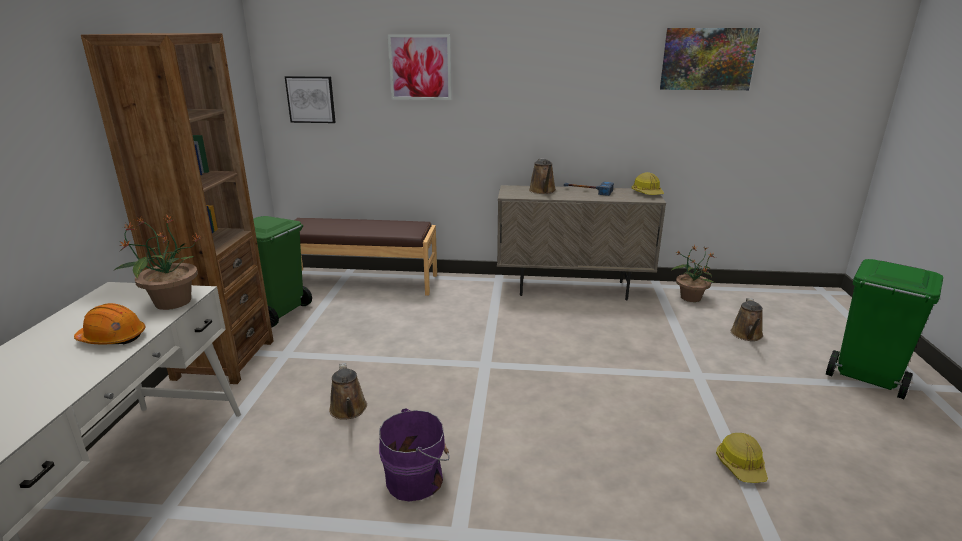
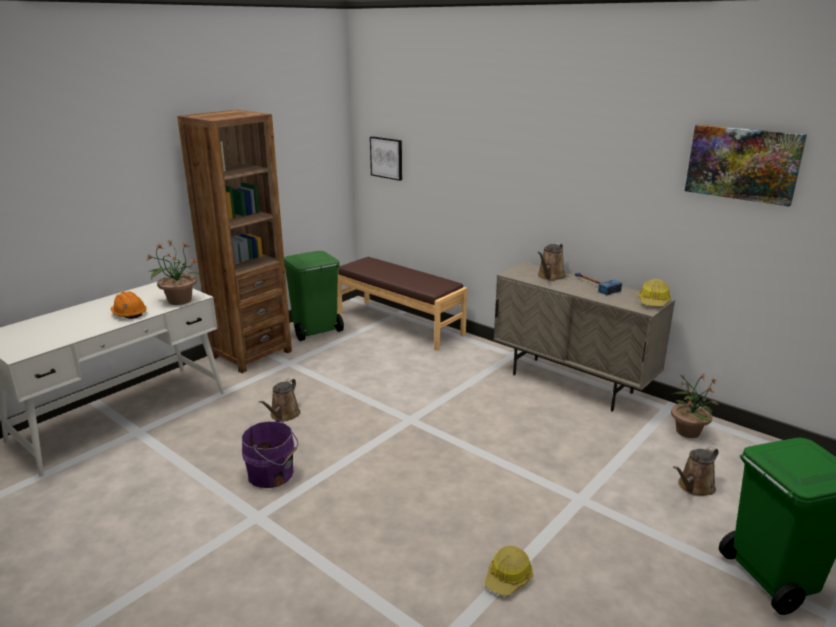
camera: 35 degrees right, 0 degrees up
picture [388,34,452,100] -> none

